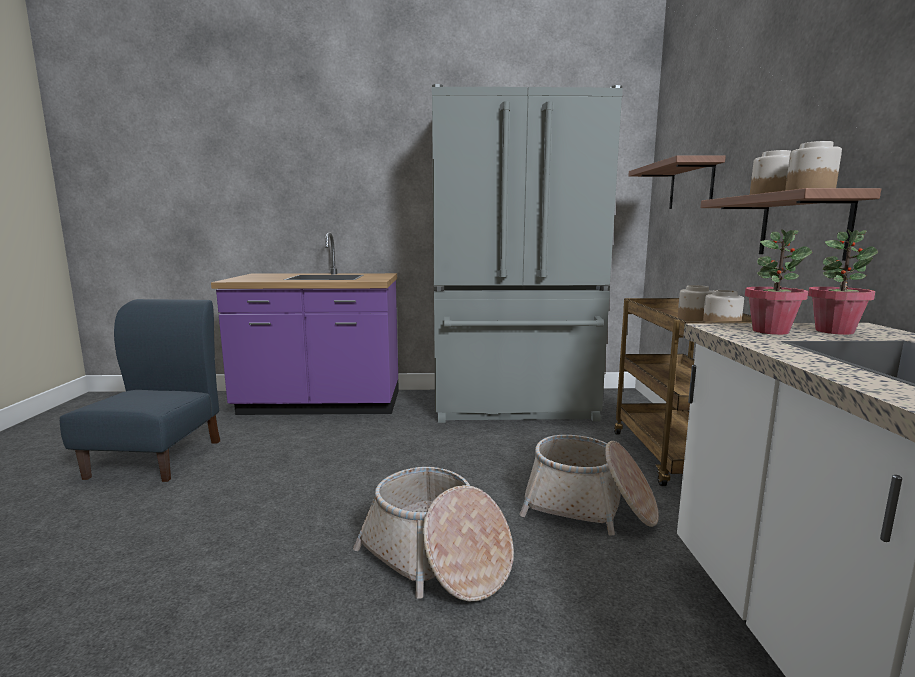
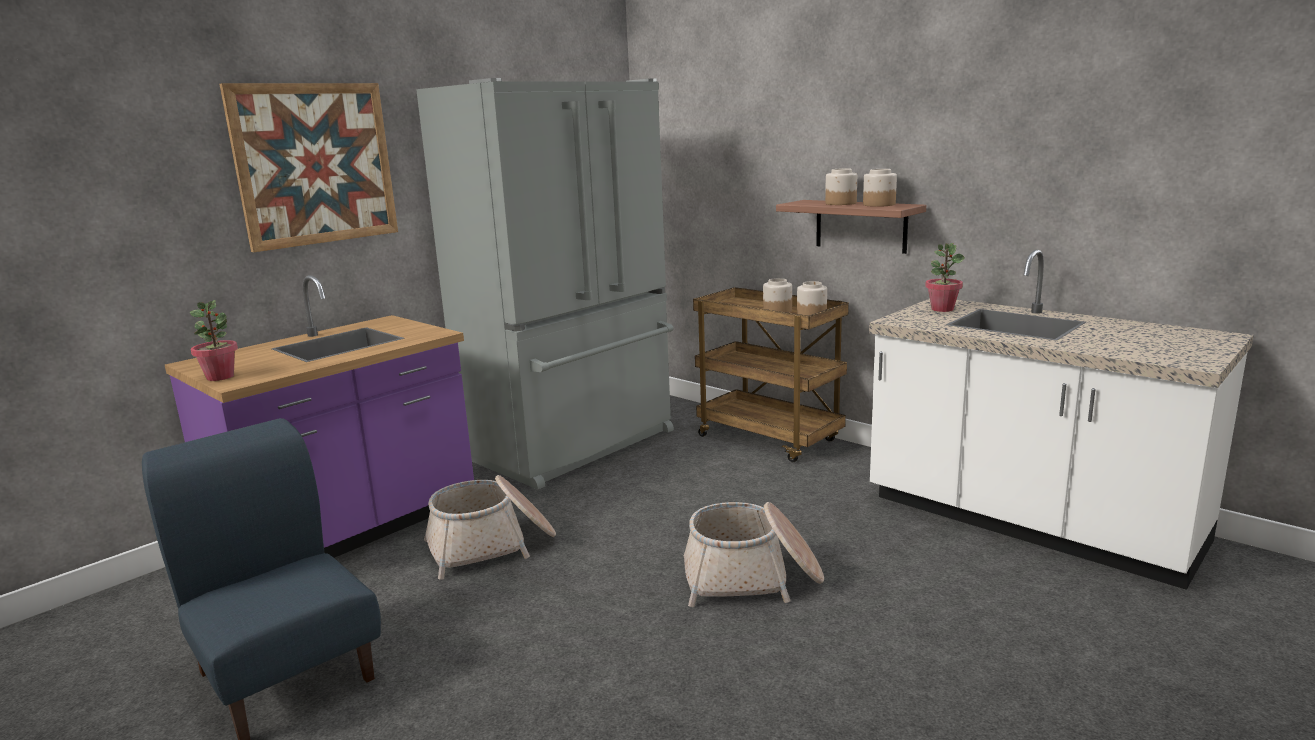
camera: 45 degrees left, 5 degrees up
basket [519,435,659,535] -> basket moved to [424,475,556,579]
shelf [628,155,726,209] -> none
potted plant [745,229,812,335] -> potted plant moved to [190,300,238,381]
none -> picture [219,83,398,252]

